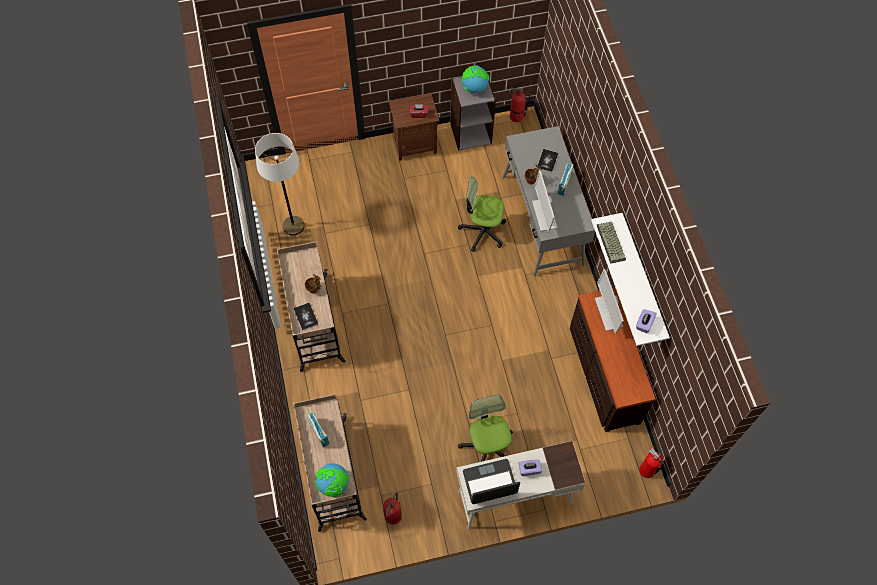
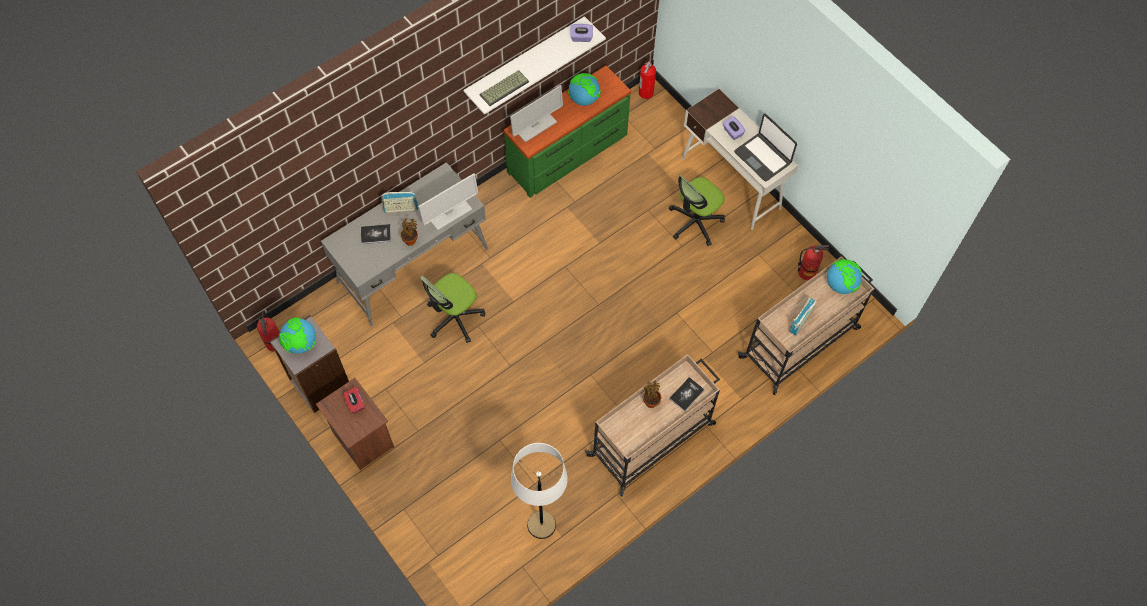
camera: 115 degrees left, 0 degrees up
office chair [458,176,506,252] -> office chair turned 60 degrees clockwise [420,273,485,343]
brown dresser [570,287,656,432] -> green dresser [503,66,631,198]
none -> globe [568,73,601,106]

